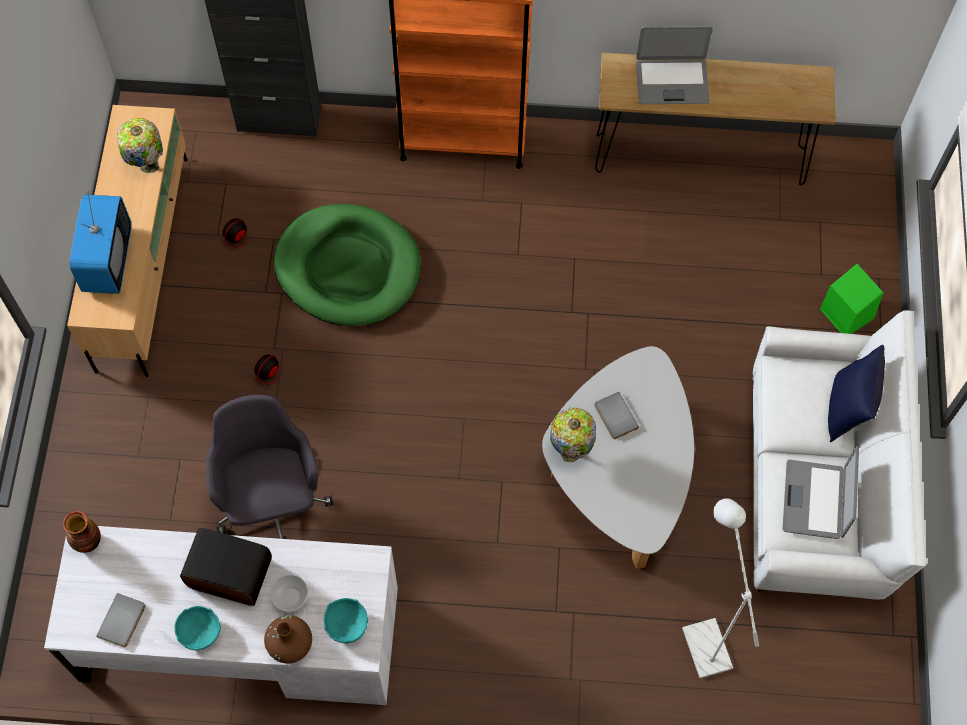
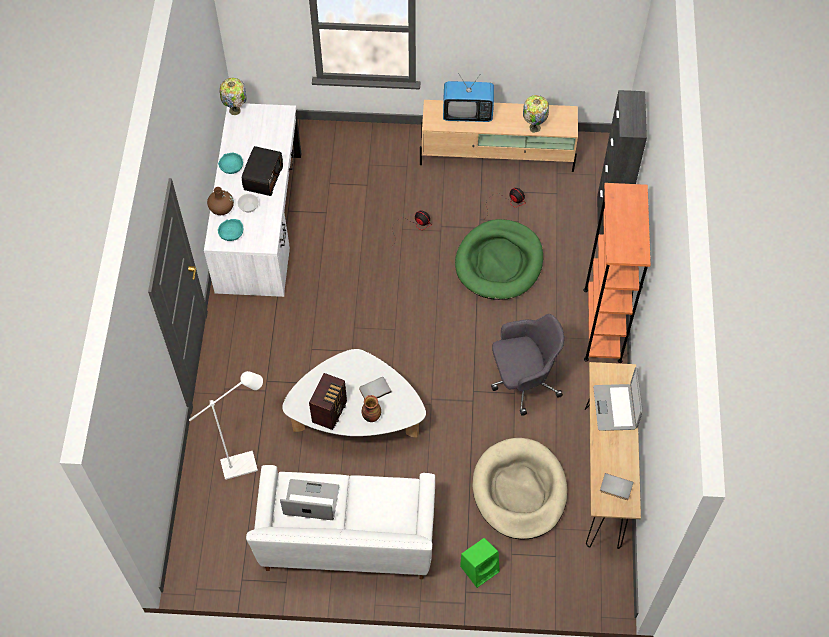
camera: 90 degrees right, 5 degrees down
vase [63,511,101,553] -> vase moved to [362,395,381,422]
grey book [96,593,146,647] -> grey book moved to [600,473,633,500]
grey office chair [205,395,334,539] -> grey office chair moved to [491,314,564,416]
table lamp [550,408,596,462] -> table lamp moved to [219,78,247,115]
blue pillow [828,345,885,442] -> none
none -> radio [309,373,347,430]
none -> beige dog bed [473,438,567,540]

